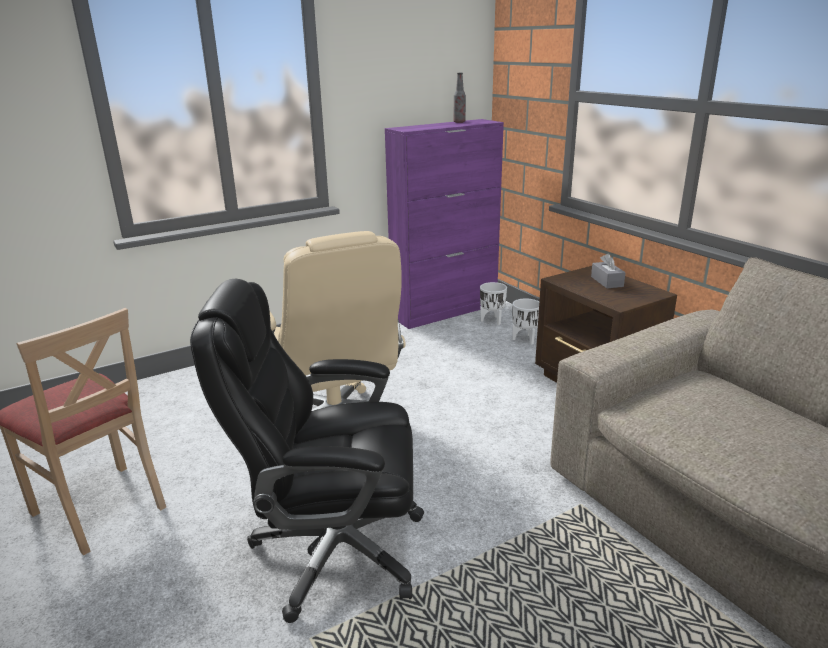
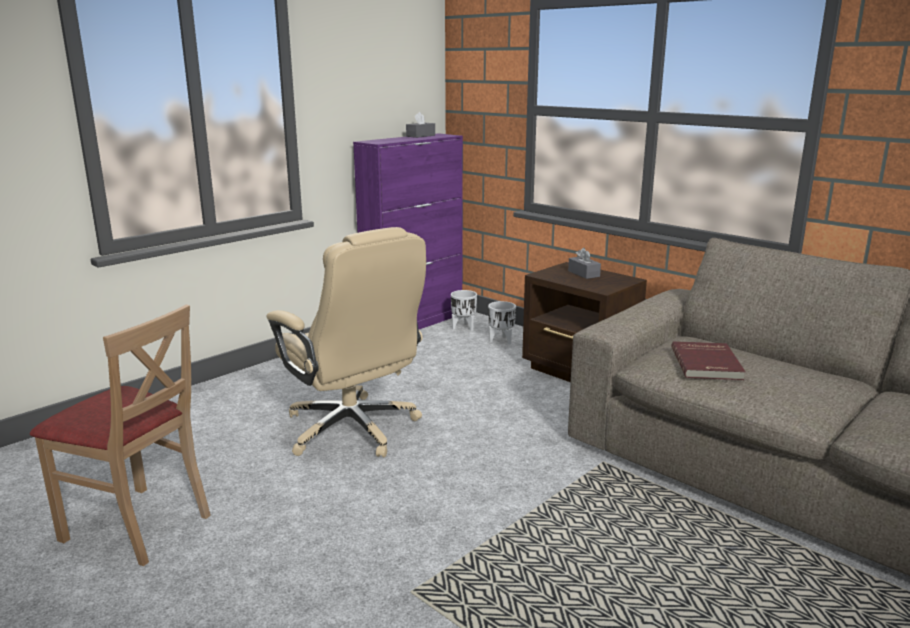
camera: 15 degrees left, 5 degrees down
black office chair [190,279,424,623] -> none
bottle [453,73,466,123] -> grey tissue box [406,112,435,138]
none -> red book [672,341,746,380]

